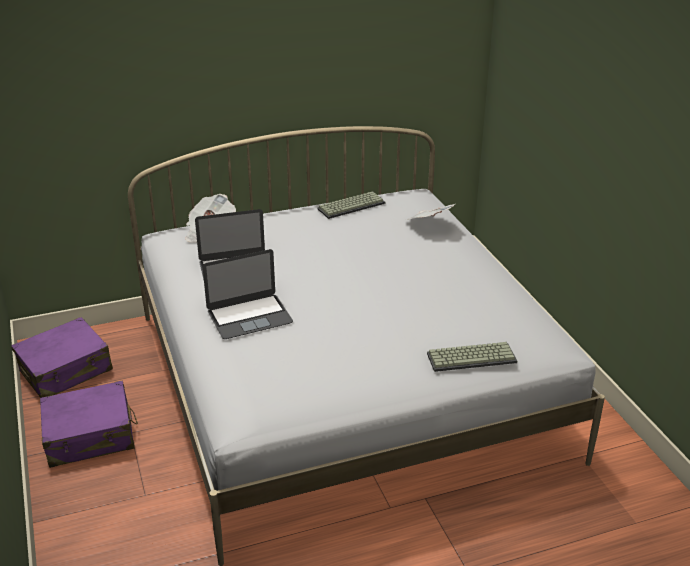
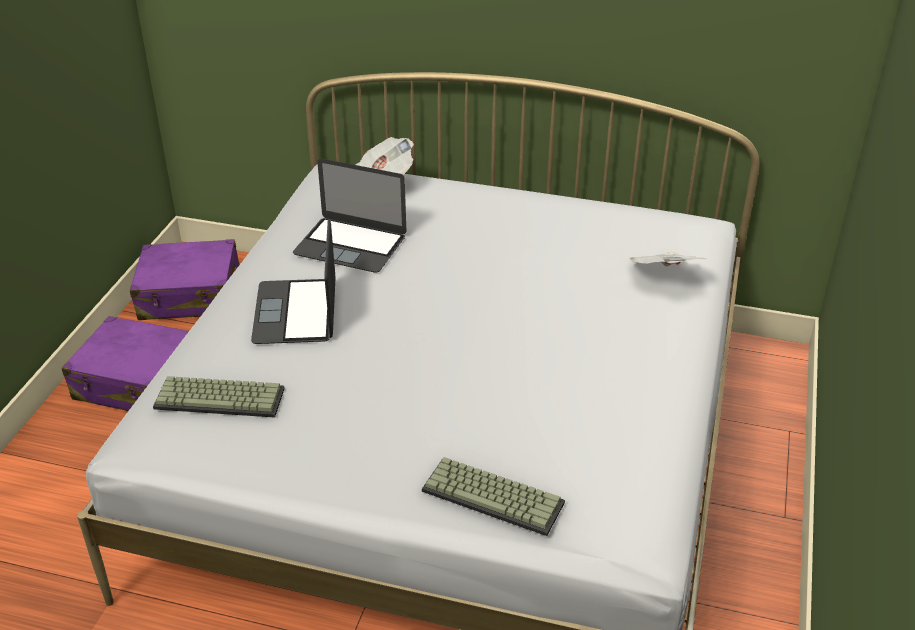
camera: 35 degrees right, 5 degrees up
laptop [203,249,293,339] -> laptop turned 75 degrees clockwise [251,219,336,344]
keyboard [317,191,385,219] -> keyboard moved to [153,376,285,418]

